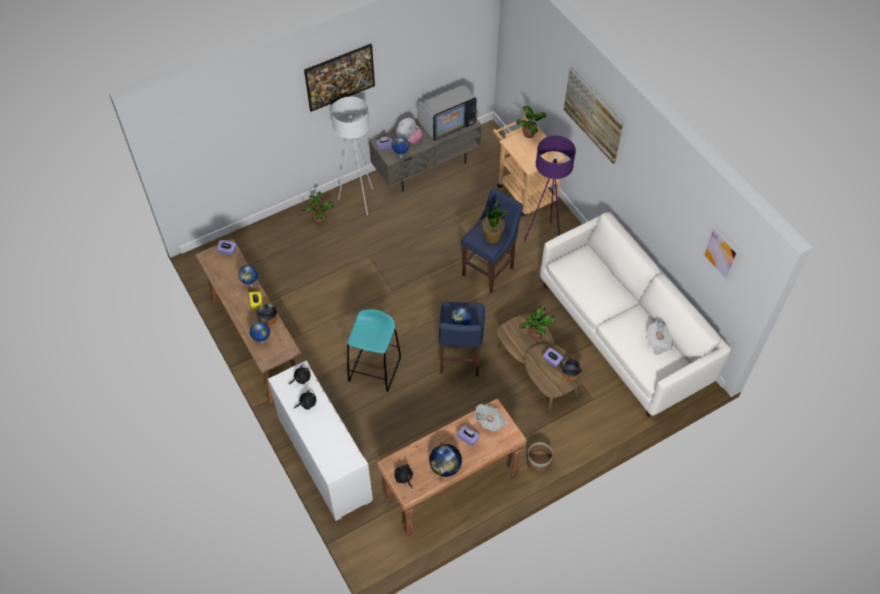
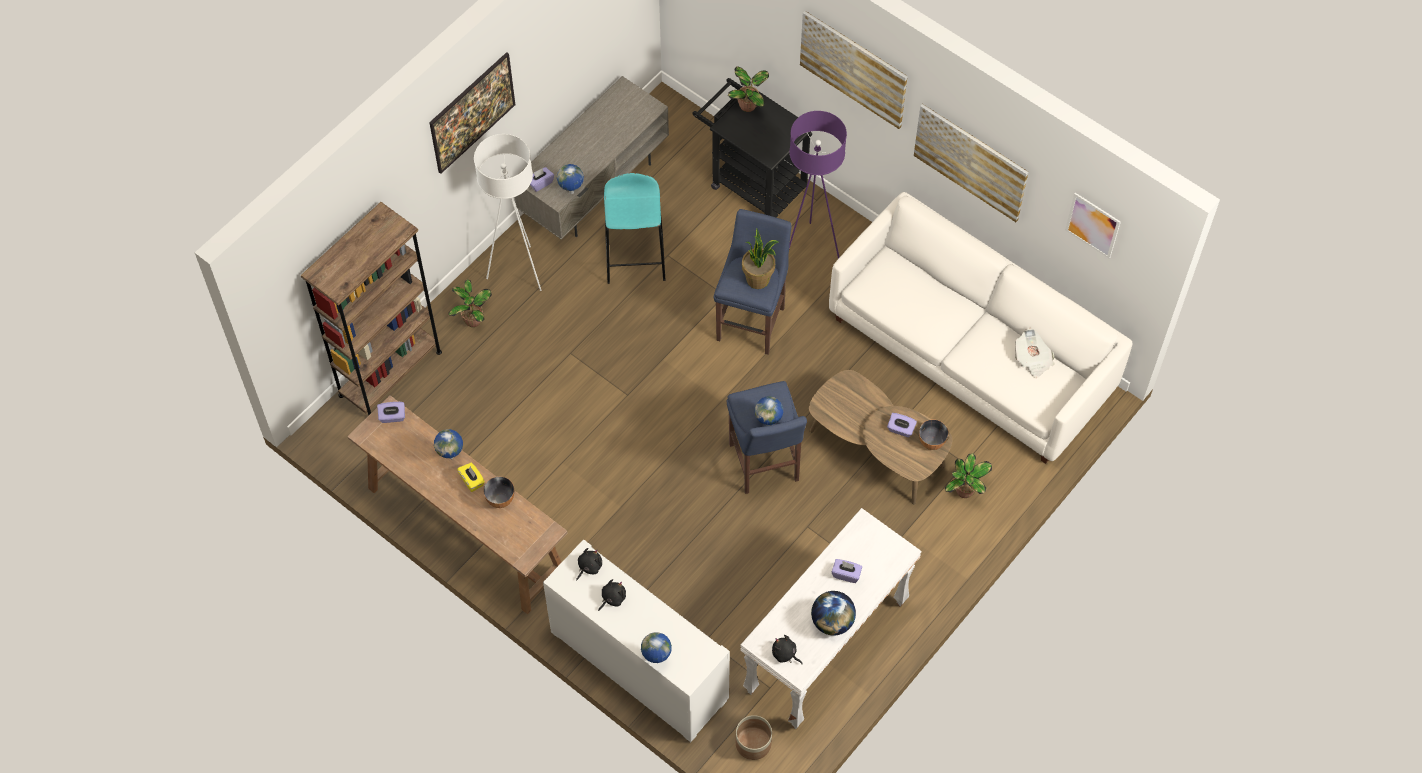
camera: 20 degrees left, 5 degrees up
globe [250,321,270,343] -> globe moved to [641,632,672,663]
turquoise stool [347,309,401,392] -> turquoise stool moved to [604,173,666,284]
brown console table [377,398,527,536] -> white console table [740,508,922,729]
plush toy [396,117,423,144] -> none
television [418,85,477,141] -> none
newspaper [474,404,508,432] -> none
beige cart [493,116,566,216] -> black cart [692,78,812,217]
potted plant [519,306,556,339] -> potted plant moved to [945,453,992,498]
planter [527,442,553,473] -> planter moved to [736,715,772,760]
none -> brown bookcase [301,202,442,415]
none -> picture [914,104,1028,222]

